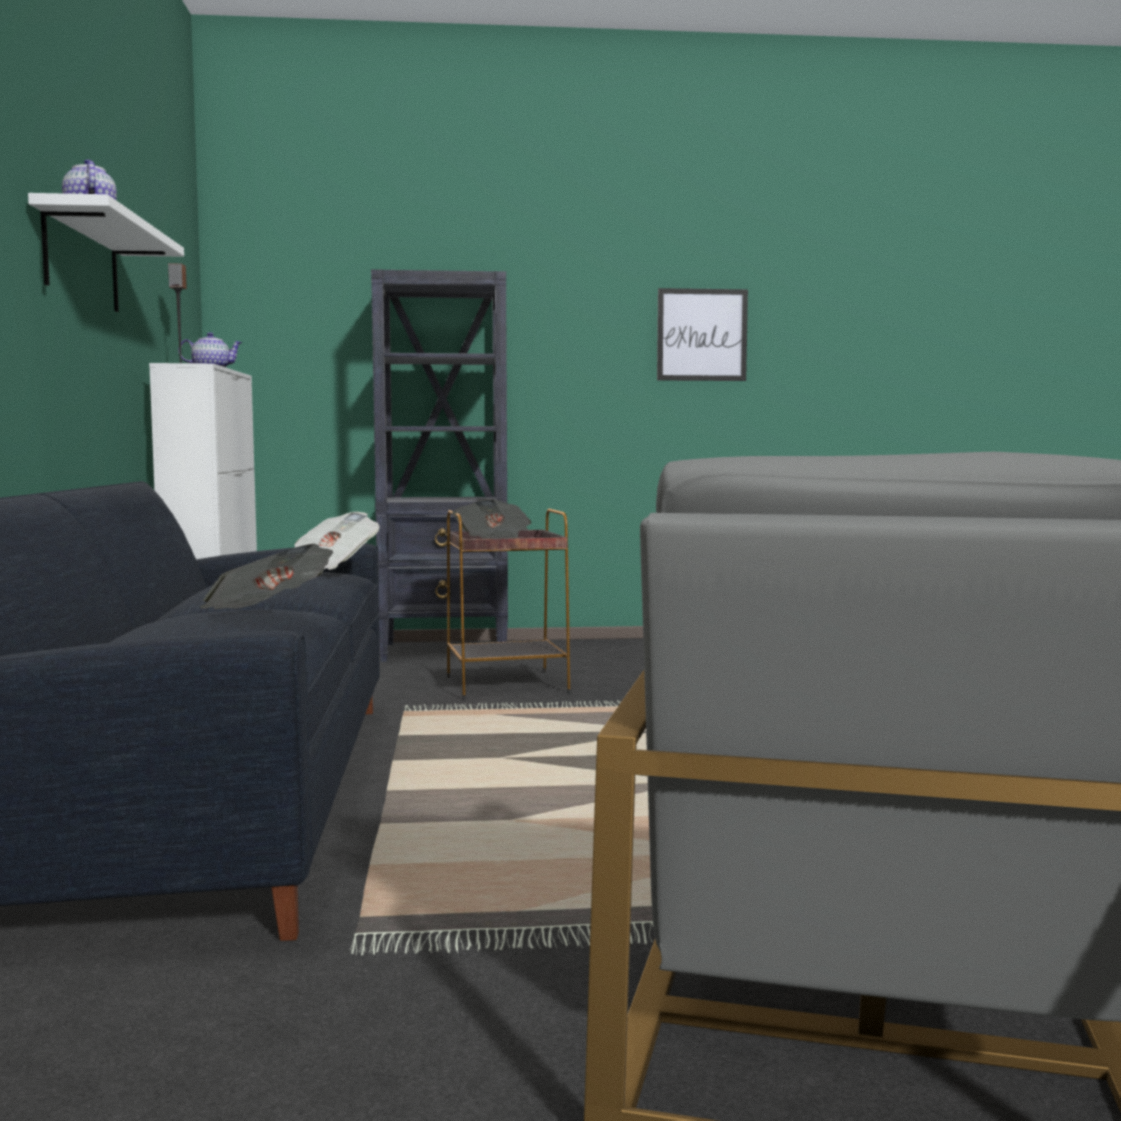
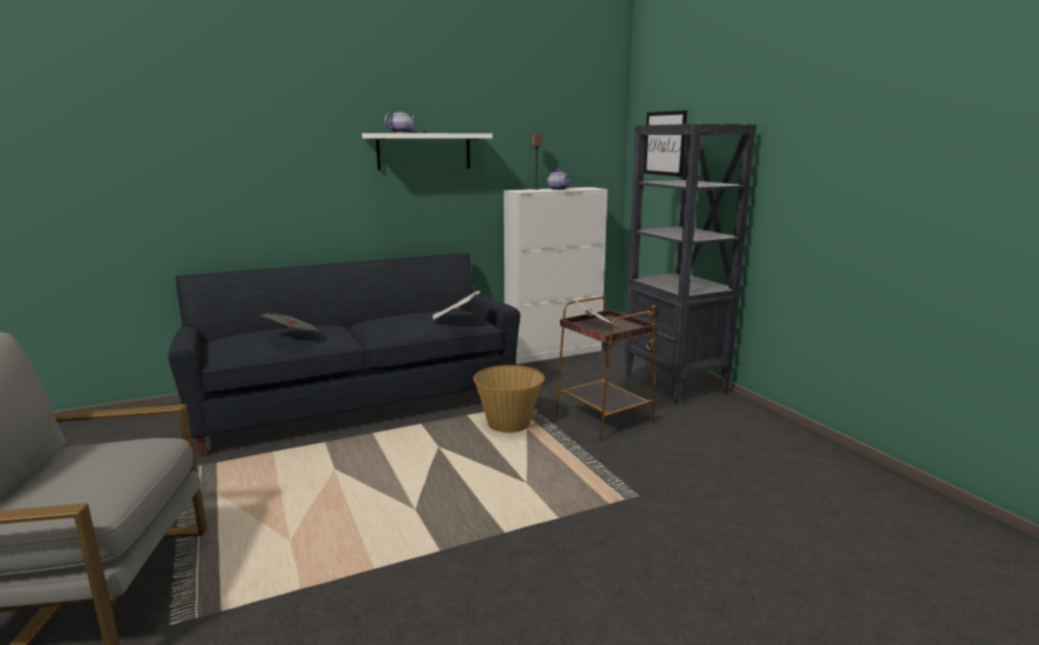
camera: 70 degrees right, 10 degrees up
picture [657,288,748,381] -> picture moved to [644,110,687,177]
none -> basket [473,365,545,433]

